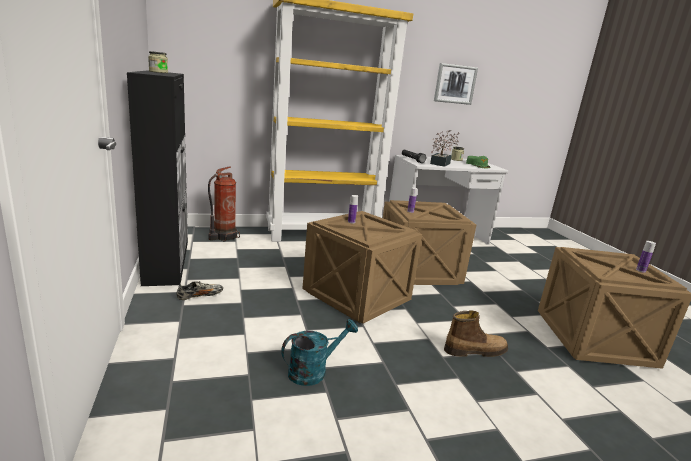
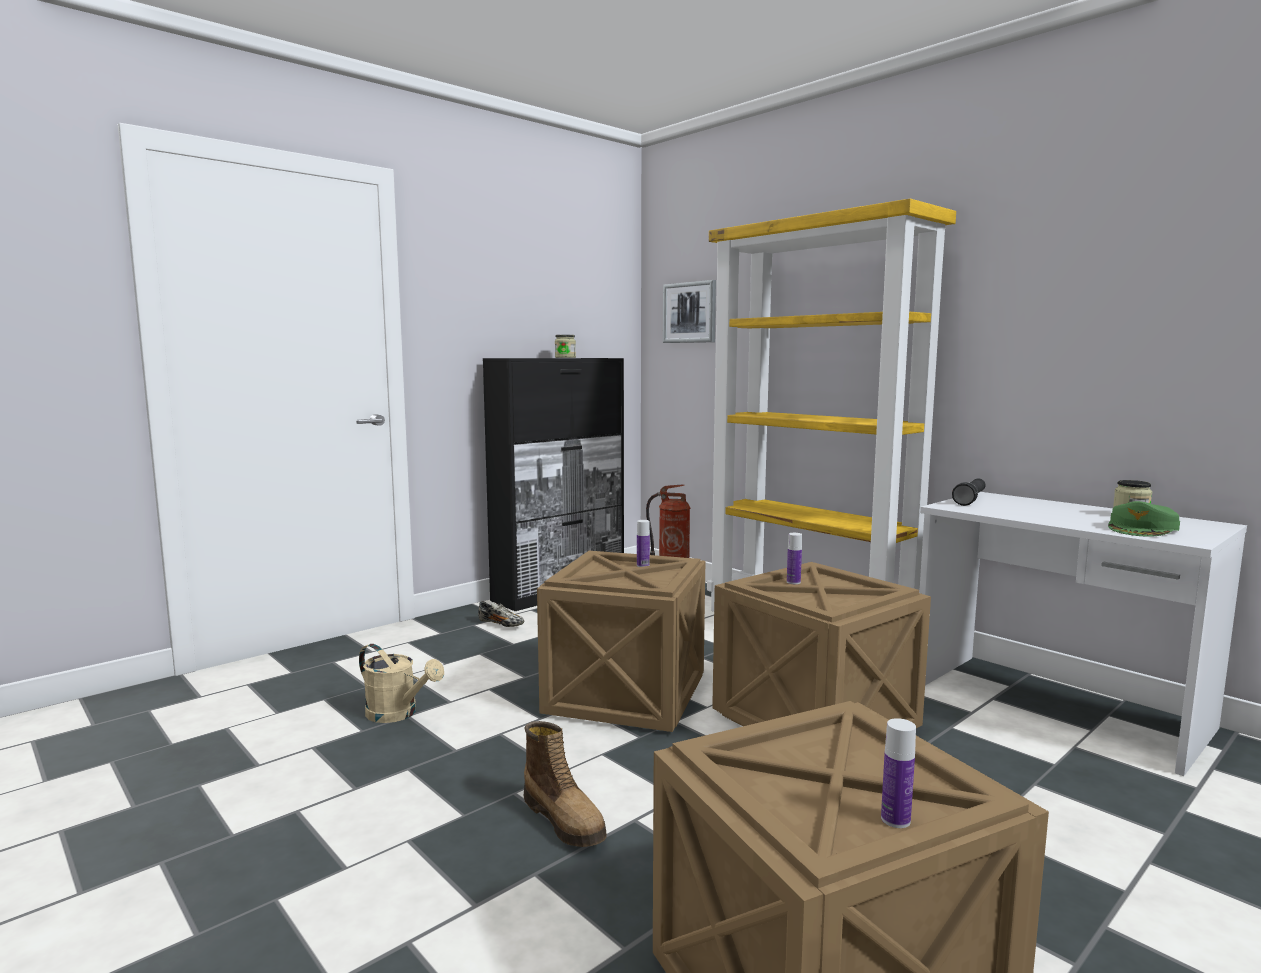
camera: 65 degrees right, 10 degrees down
turquoise watering can [281,319,358,386] -> beige watering can [359,644,444,723]
potted plant [430,130,460,167] -> none
picture [434,63,478,105] -> picture moved to [663,280,716,343]

